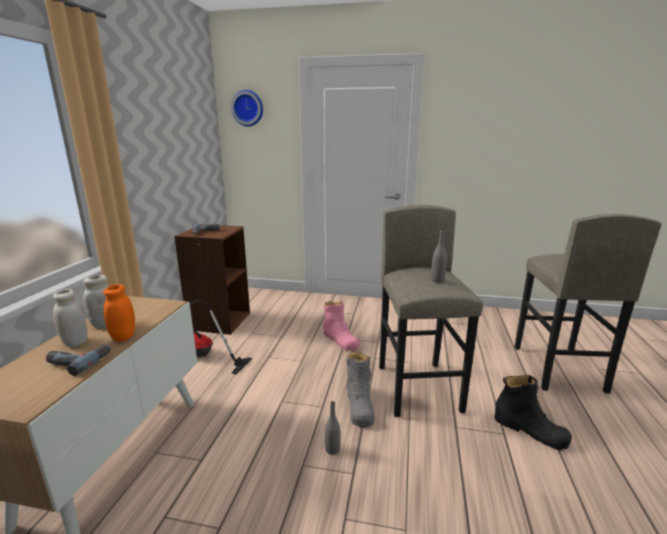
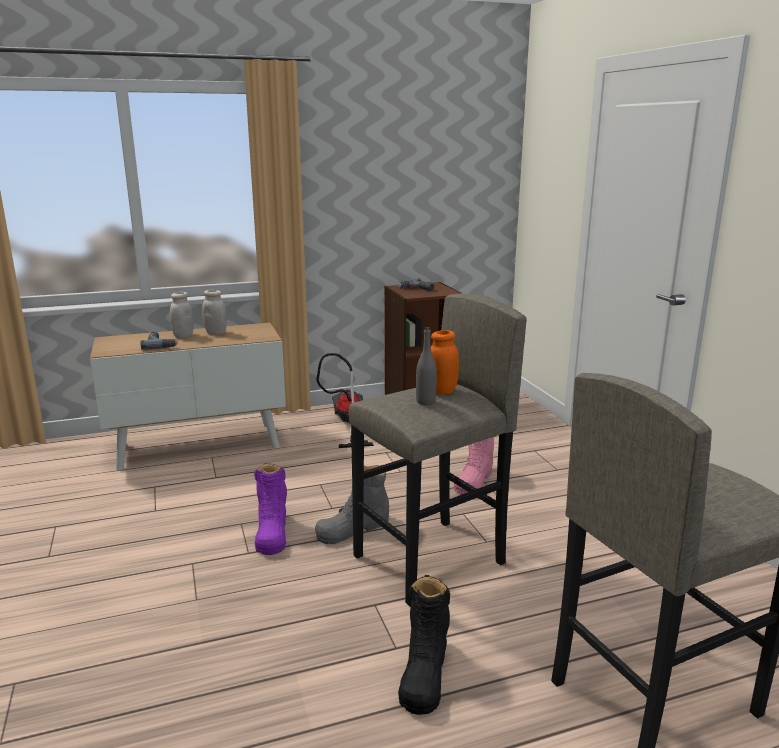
camera: 60 degrees right, 0 degrees up
orange jar [103,284,135,341] -> orange jar moved to [431,330,459,395]
wall clock [231,90,263,126] -> none
grey bottle [325,401,340,455] -> purple boot [254,463,287,555]

